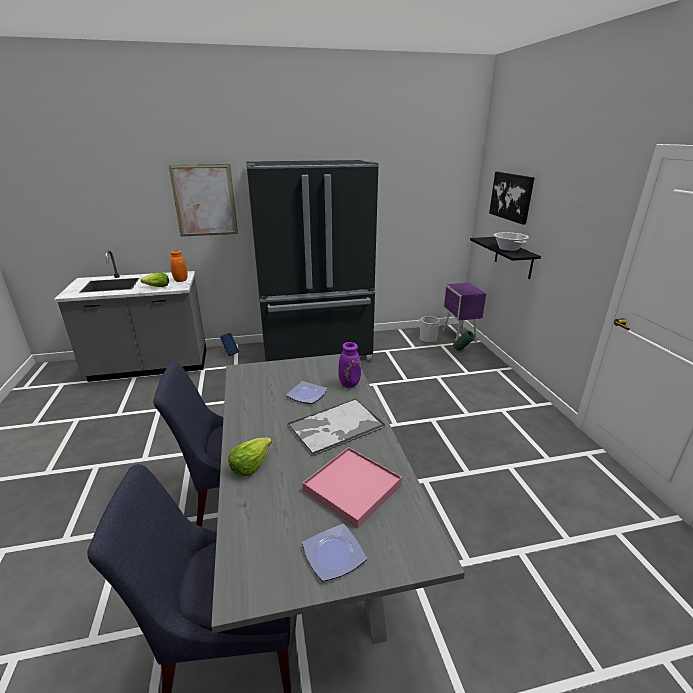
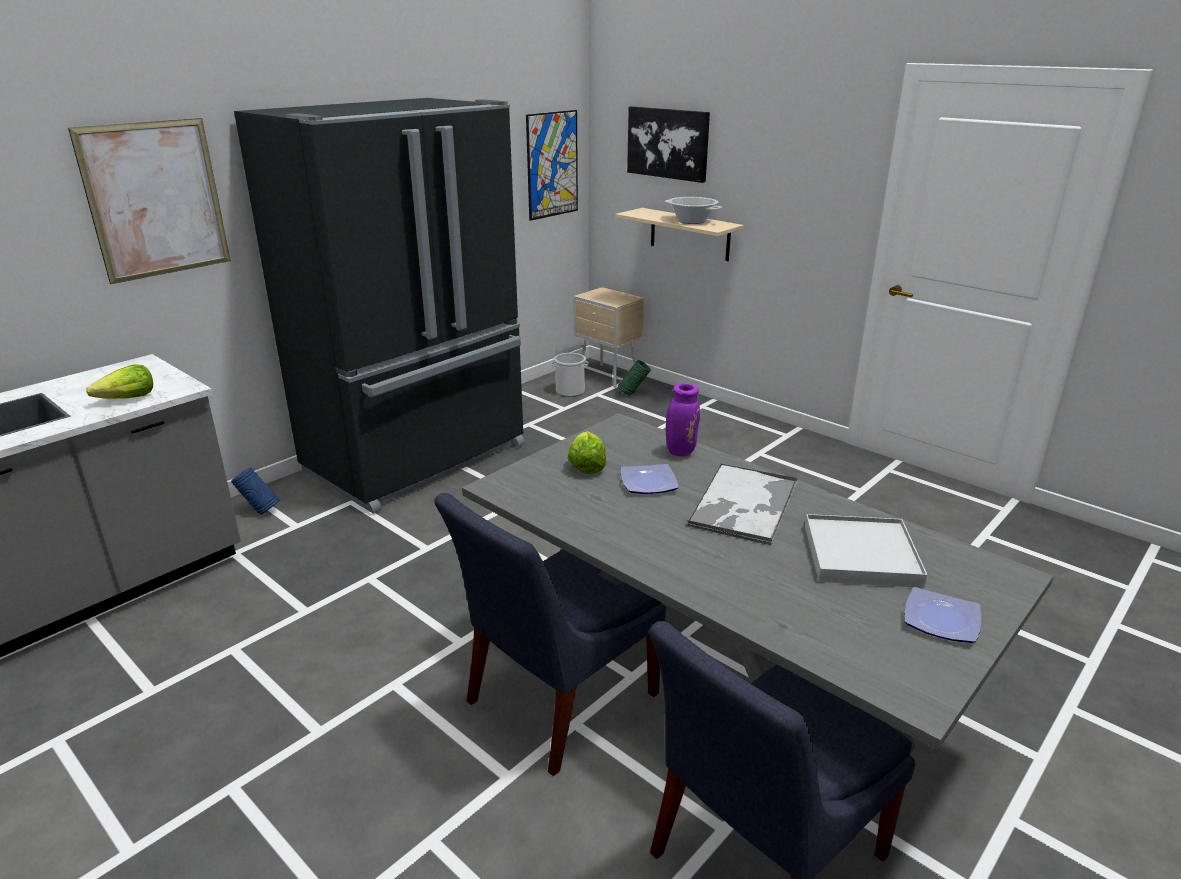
camera: 35 degrees left, 0 degrees up
orange vase [170,250,188,282] -> none
lettuce [228,437,272,477] -> lettuce moved to [568,431,606,474]
pink tray [302,447,402,529] -> white tray [805,514,928,588]
purple nightstand [442,283,486,342] -> beige nightstand [573,287,645,388]
black shelf [470,237,541,279] -> beige shelf [615,208,744,261]
none -> picture [526,110,578,221]

